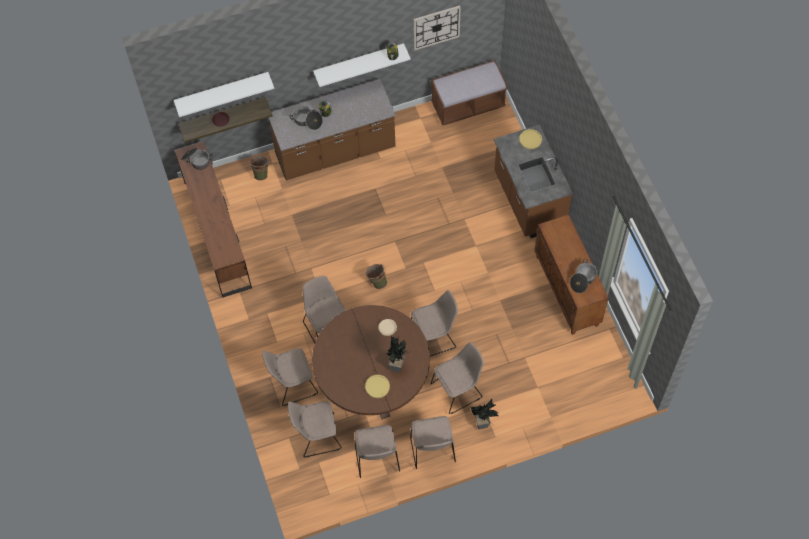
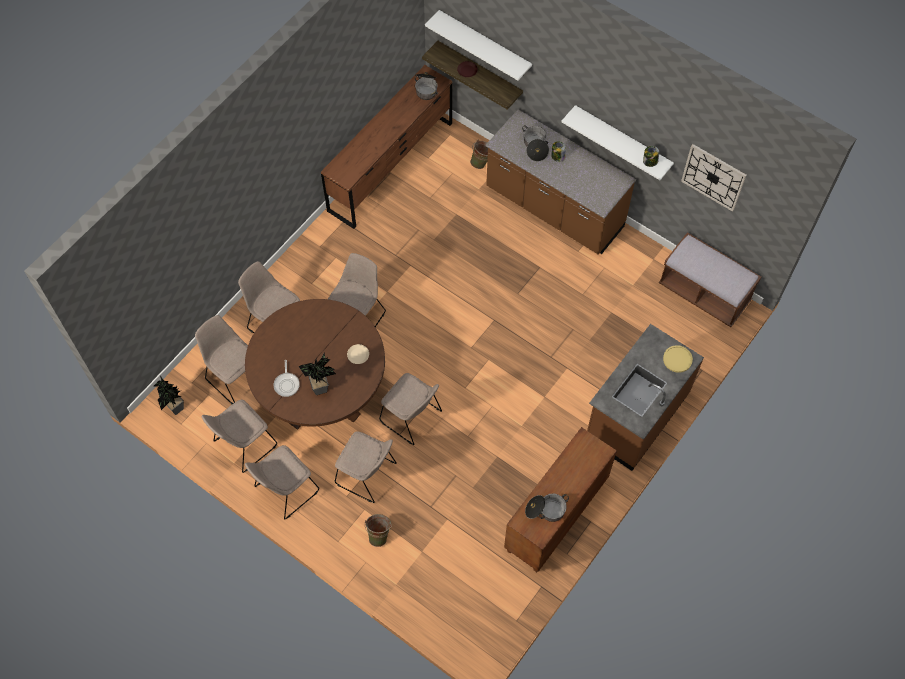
camera: 55 degrees right, 0 degrees up
green bucket [365,264,387,289] -> green bucket moved to [365,514,392,547]
yellow plate [365,375,390,398] -> frying pan [273,360,300,397]
potted plant [471,399,498,429] -> potted plant moved to [154,376,184,415]

